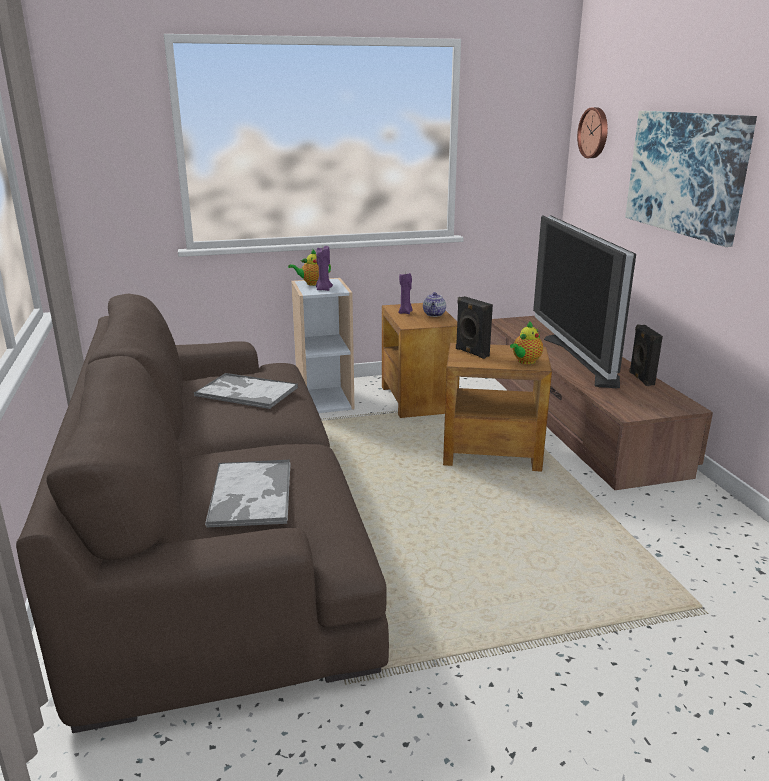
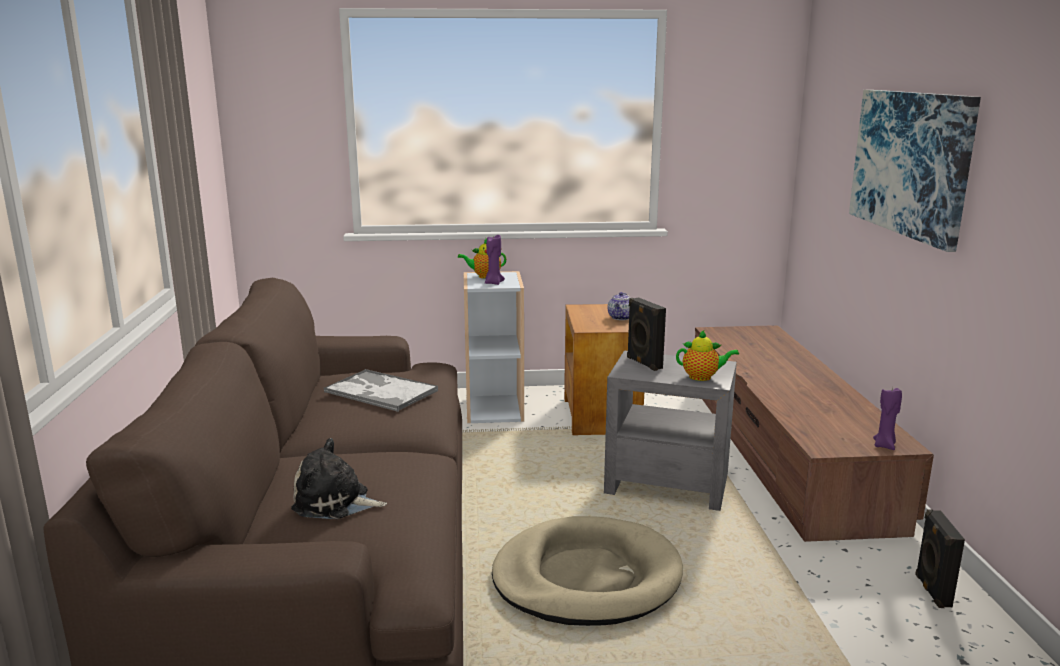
camera: 10 degrees right, 5 degrees down
tray [205,459,291,528] -> plush toy [291,438,387,519]
purple candle [399,273,413,314] -> purple candle moved to [873,387,902,450]
brown side table [443,343,552,472] -> grey side table [604,350,737,511]
teapot [510,321,543,364] -> teapot turned 135 degrees counterclockwise [676,330,739,381]
television [533,215,636,388] -> none
wall clock [577,107,608,158] -> none
black speaker [629,324,663,386] -> black speaker moved to [915,509,965,608]
none -> beige dog bed [492,516,683,626]

